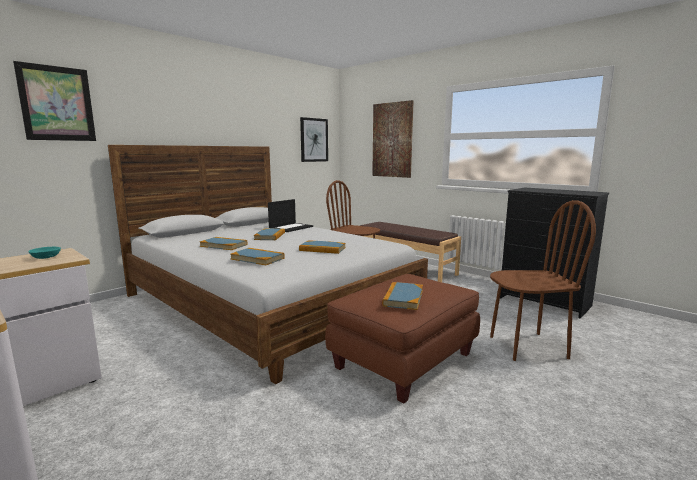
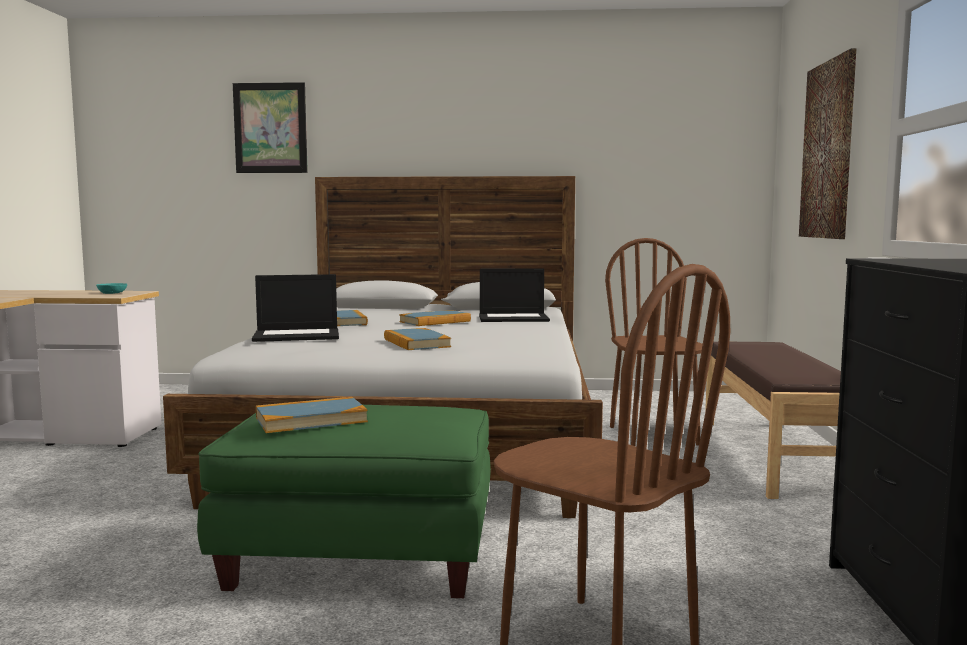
camera: 50 degrees right, 5 degrees down
book [231,248,285,265] -> laptop [252,274,339,342]
picture [300,117,328,162] -> none
brown ottoman [325,274,480,404] -> green ottoman [197,405,491,598]

